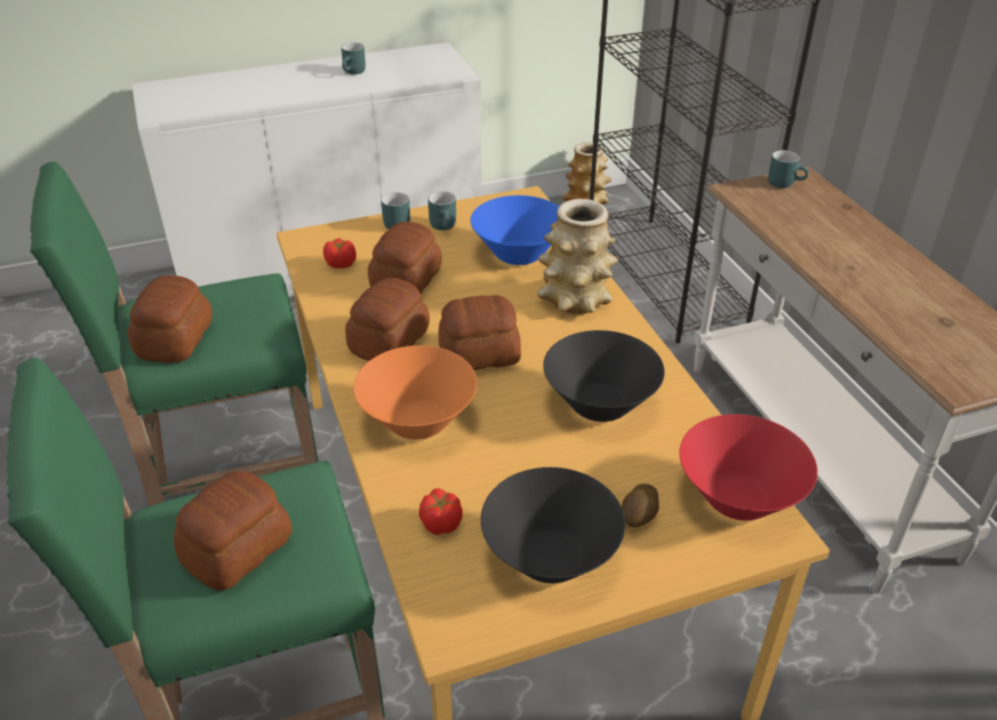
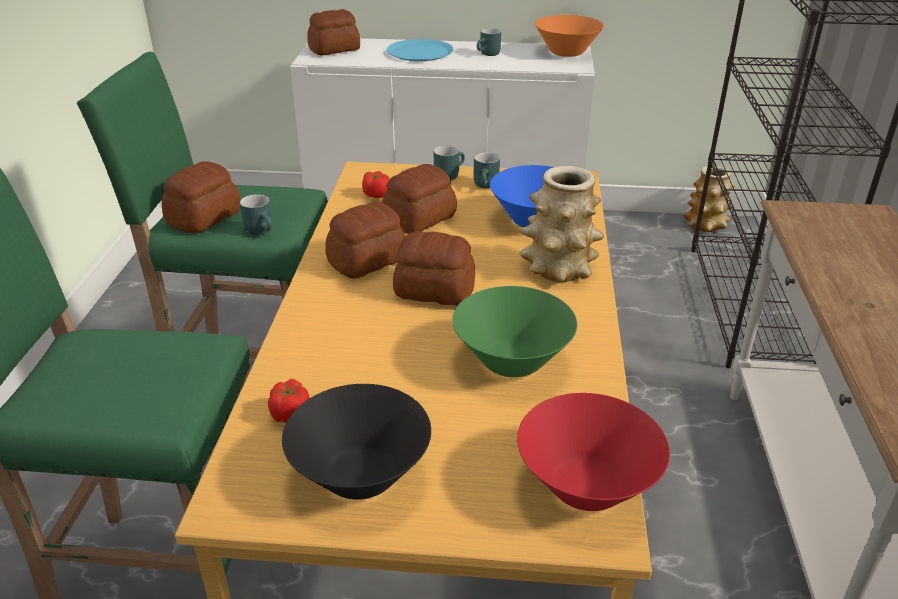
camera: 25 degrees right, 5 degrees down
bread [174,471,292,591] -> bread moved to [307,9,360,56]
orange bowl [353,345,477,440] -> orange bowl moved to [535,15,604,57]
black bowl [543,330,665,422] -> green bowl [452,286,577,377]
potato [622,484,659,527] -> none
turquoise mug [768,150,809,188] -> turquoise mug moved to [240,194,272,235]
none -> blue plate [386,39,454,61]

